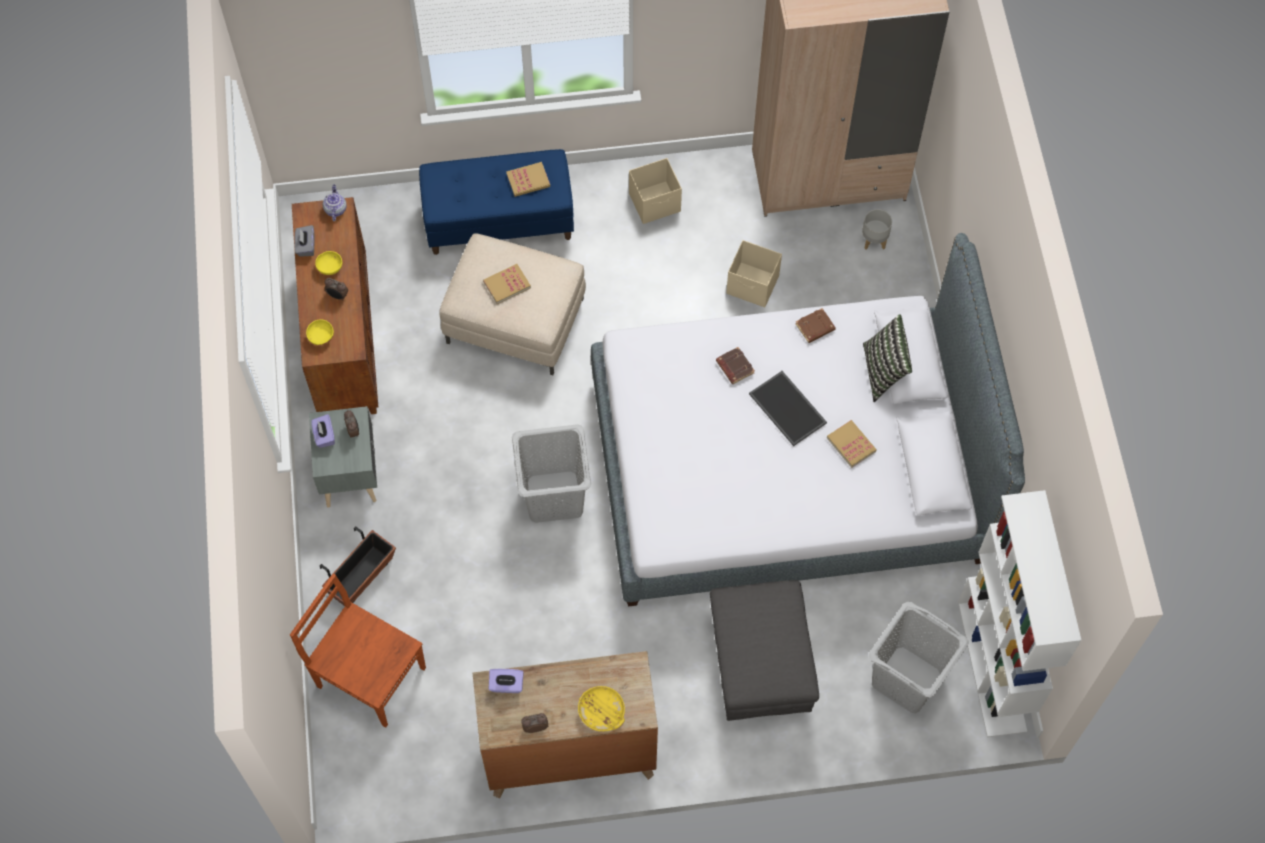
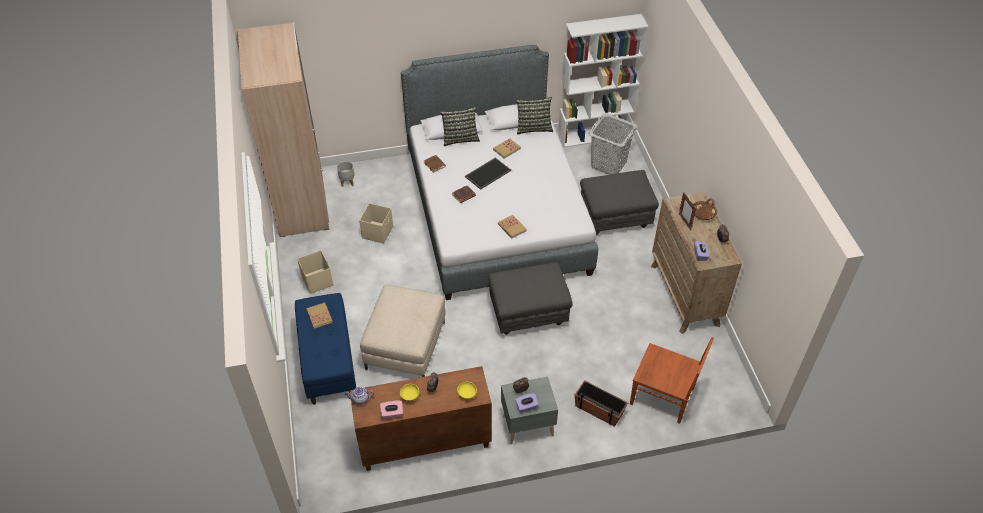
camera: 95 degrees left, 15 degrees down
brown chair [290,574,426,727] -> brown chair turned 90 degrees counterclockwise [630,337,714,424]
grey tissue box [294,225,314,257] -> pink tissue box [380,401,403,419]
book [483,264,531,304] -> book moved to [498,215,527,239]
grey laundry basket [512,424,591,523] -> grey ottoman [488,262,573,334]
yellow bowl [578,686,625,732] -> brown bowl [693,198,717,220]
none -> pillow [516,97,553,134]
none -> picture frame [679,192,696,230]

